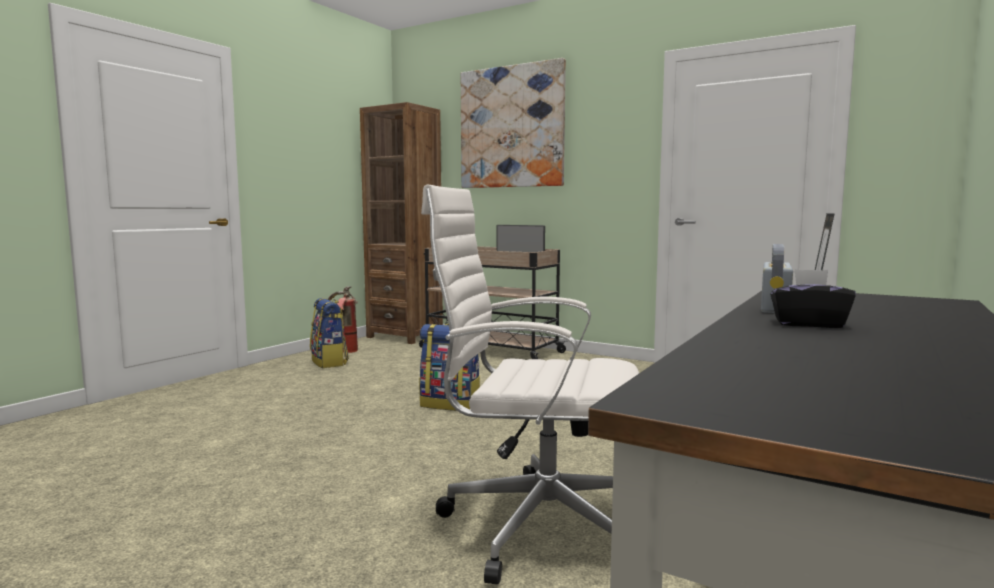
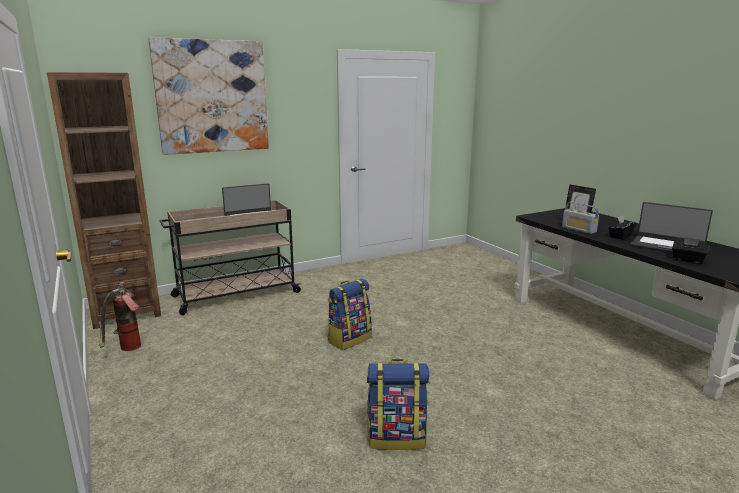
camera: 60 degrees left, 10 degrees up
backpack [310,298,349,368] -> backpack moved to [367,359,429,450]
white office chair [421,185,639,584] -> none
none -> laptop [631,202,713,253]
none -> black tissue box [672,237,709,263]

